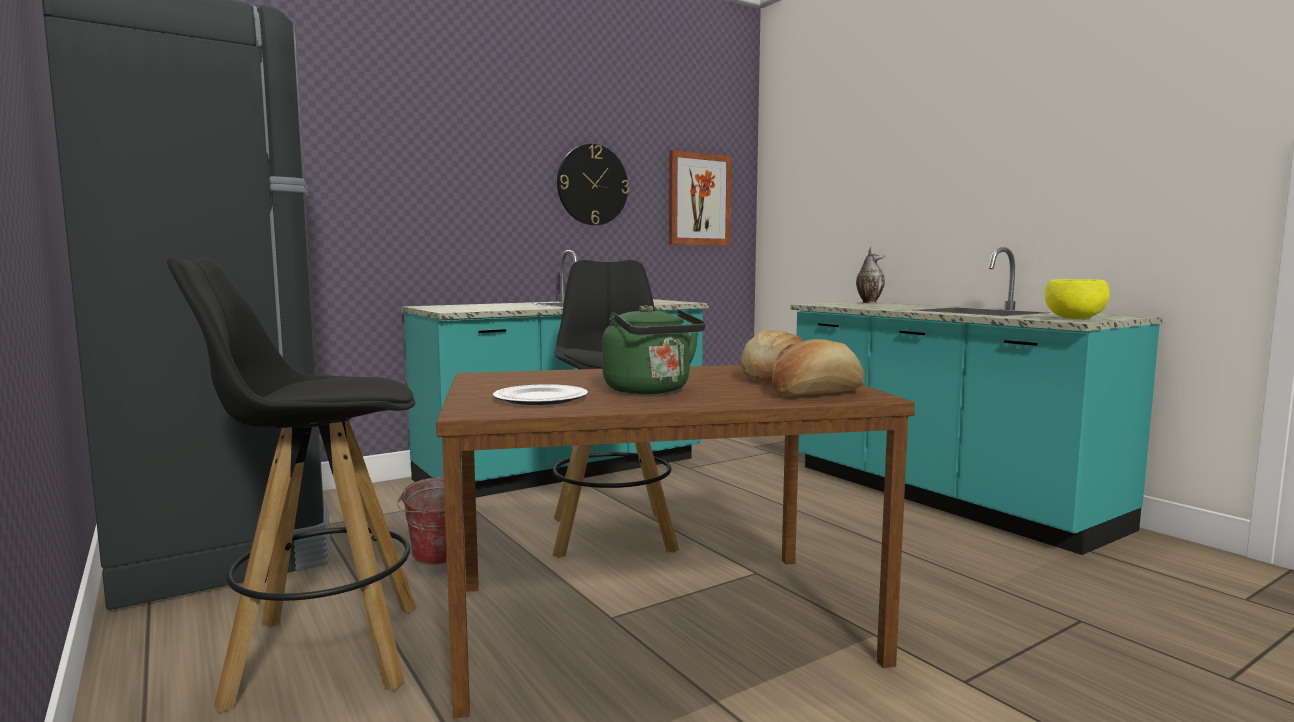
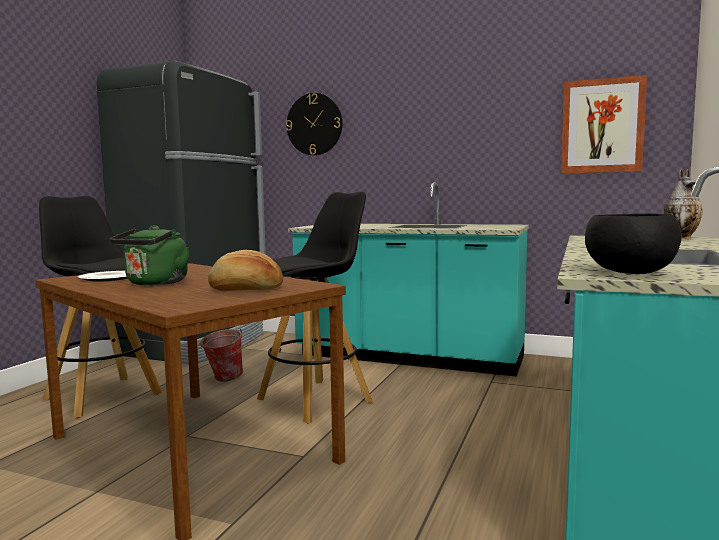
camera: 55 degrees right, 0 degrees up
wall clock [557,144,629,225] -> wall clock moved to [286,93,342,156]
bread [772,339,865,397] -> none
yellow bowl [1045,279,1110,319] -> black bowl [585,213,682,274]

